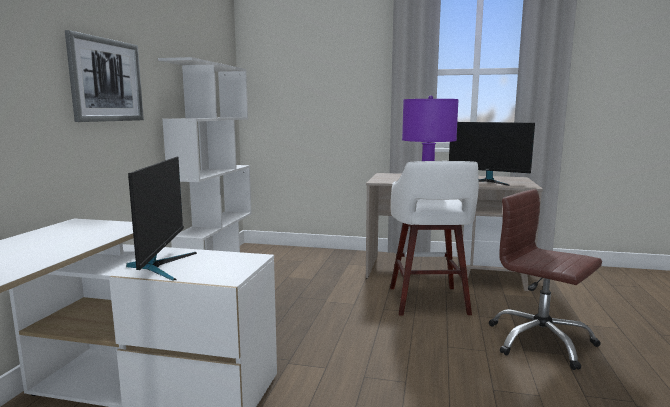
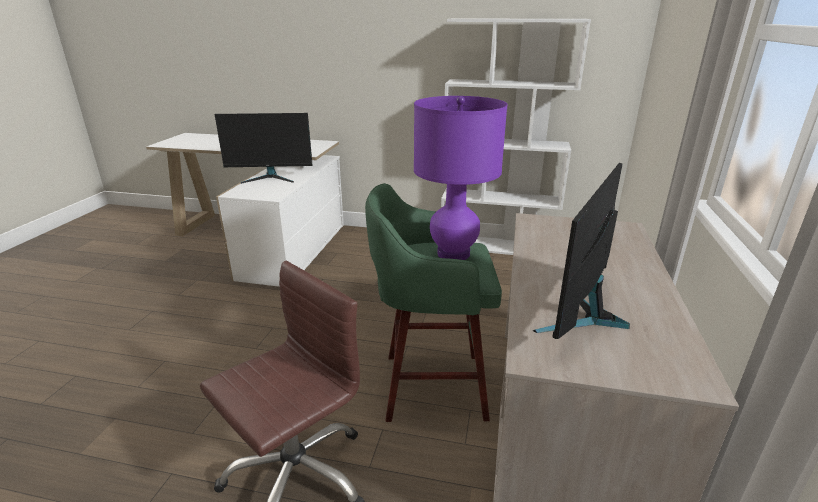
camera: 90 degrees right, 15 degrees up
picture [65,30,144,122] -> none
white stool [390,161,479,316] -> green stool [365,183,502,422]

